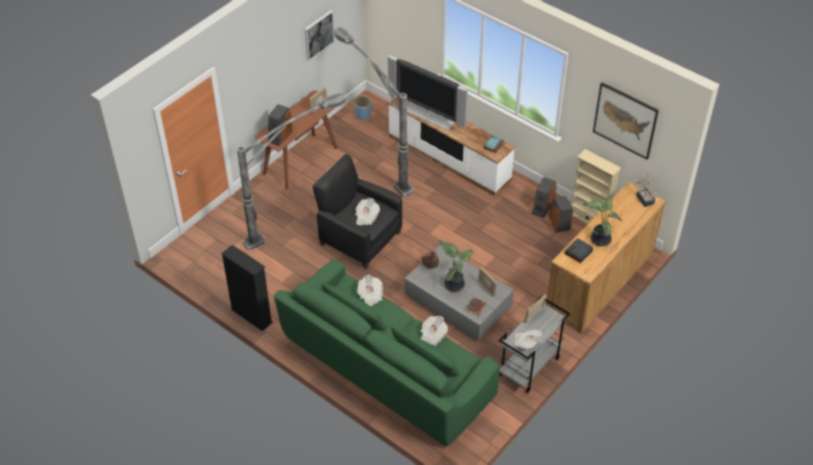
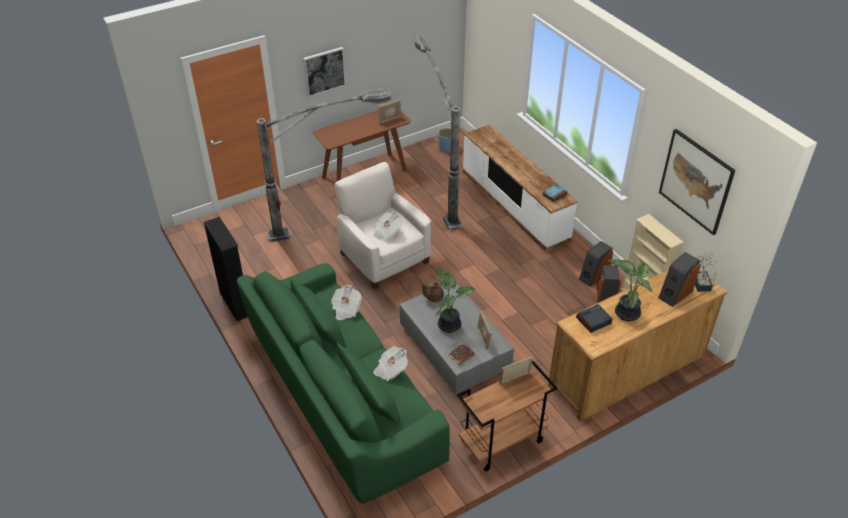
camera: 20 degrees right, 5 degrees down
speaker [268,104,293,146] -> speaker moved to [658,252,701,307]
picture [305,10,335,61] -> picture moved to [303,47,346,97]
black armchair [313,154,402,269] -> white armchair [335,162,431,289]
television [388,56,468,130] -> none
grey cart [499,296,570,394] -> brown cart [457,360,558,472]
newspaper [514,329,542,349] -> none

